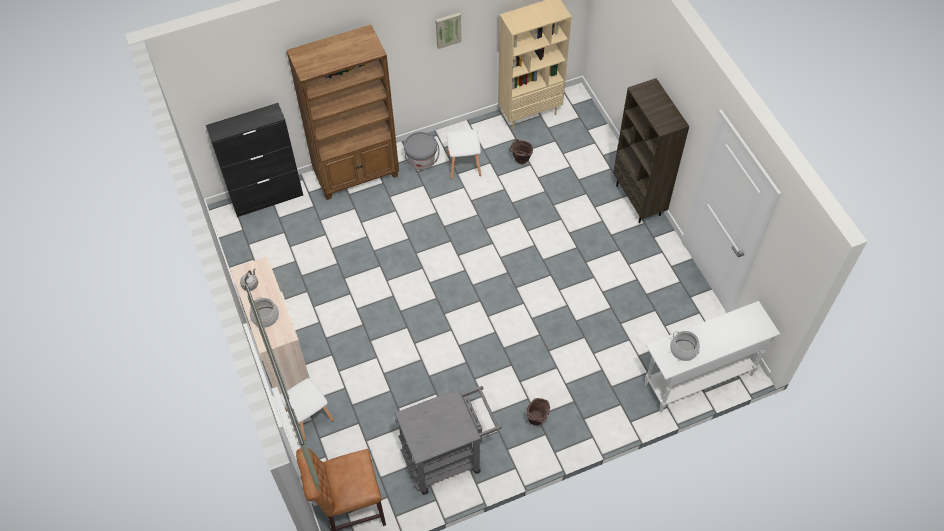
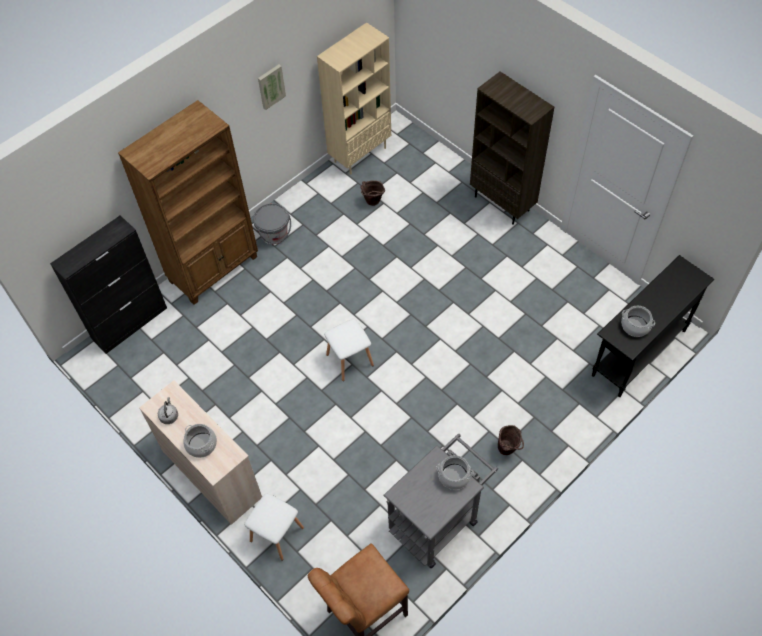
camera: 20 degrees left, 0 degrees up
white stool [447,129,481,179] -> white stool moved to [324,319,374,381]
white console table [644,301,780,412] -> black console table [592,255,714,397]
none -> cooking pot [436,455,474,490]

